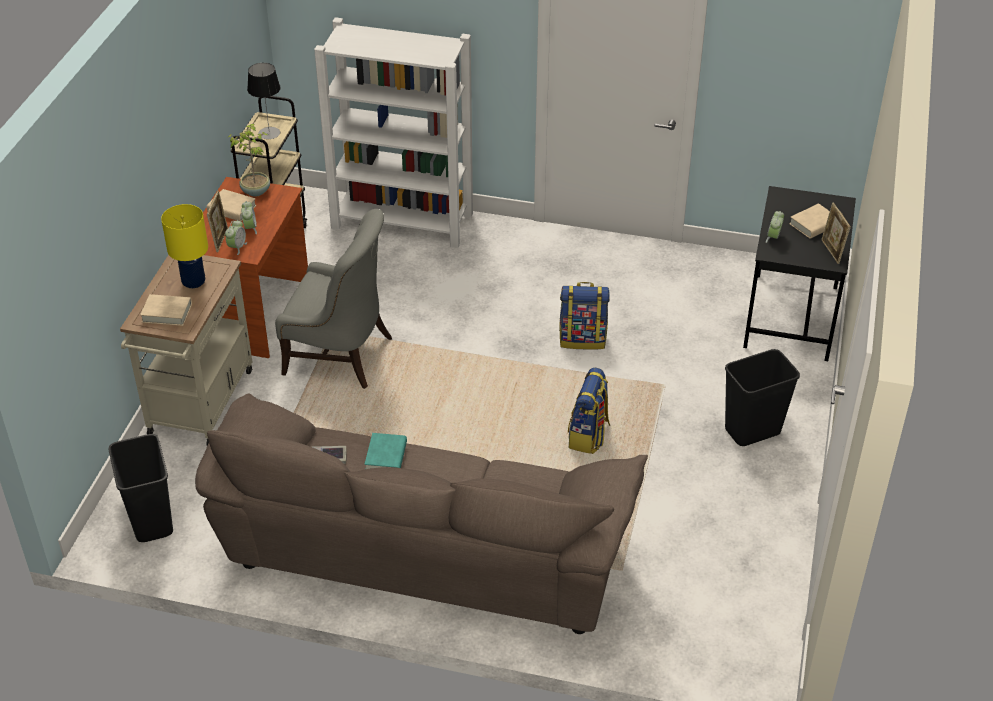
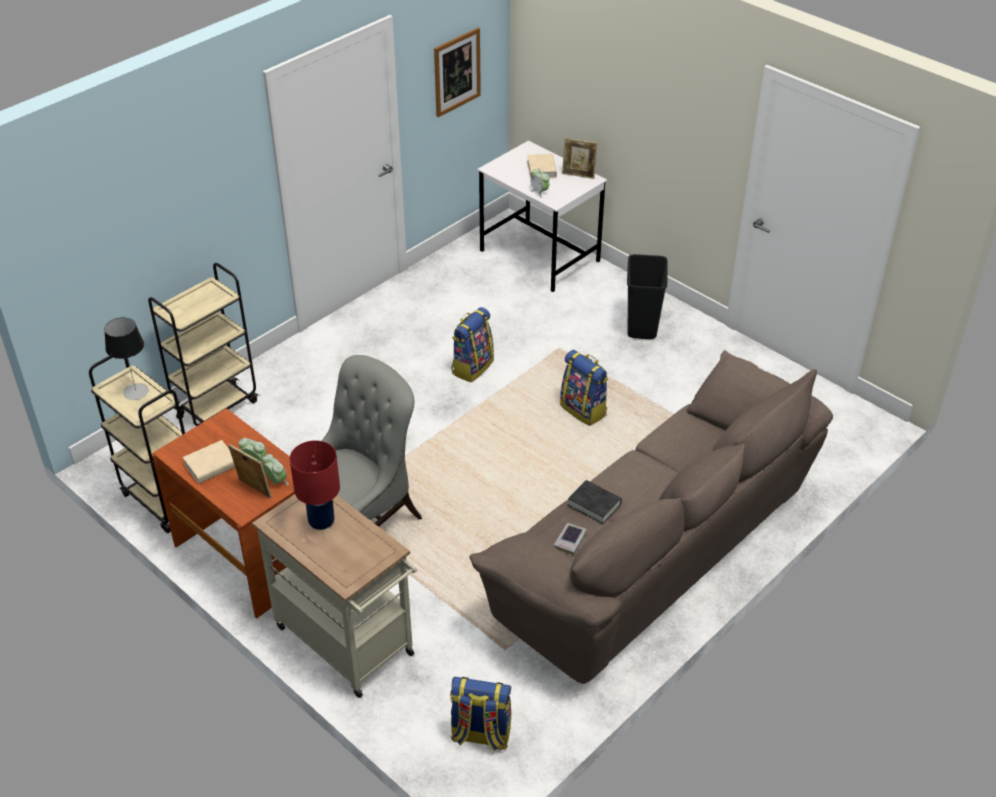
camera: 60 degrees left, 0 degrees up
black trash can [109,434,173,542] -> backpack [450,677,511,751]
beige book [140,294,192,326] -> none
yellow table lamp [161,204,208,288] -> red table lamp [290,440,340,530]
potted plant [227,124,270,197] -> none
white bookcase [314,17,473,248] -> beige cart [148,263,259,426]
turquoise book [364,433,407,469] -> black book [568,480,622,524]
black desk [743,186,856,361] -> white desk [477,141,607,292]
none -> picture [434,28,481,117]

